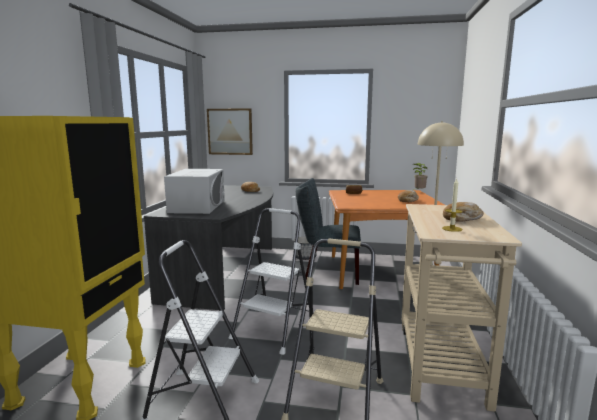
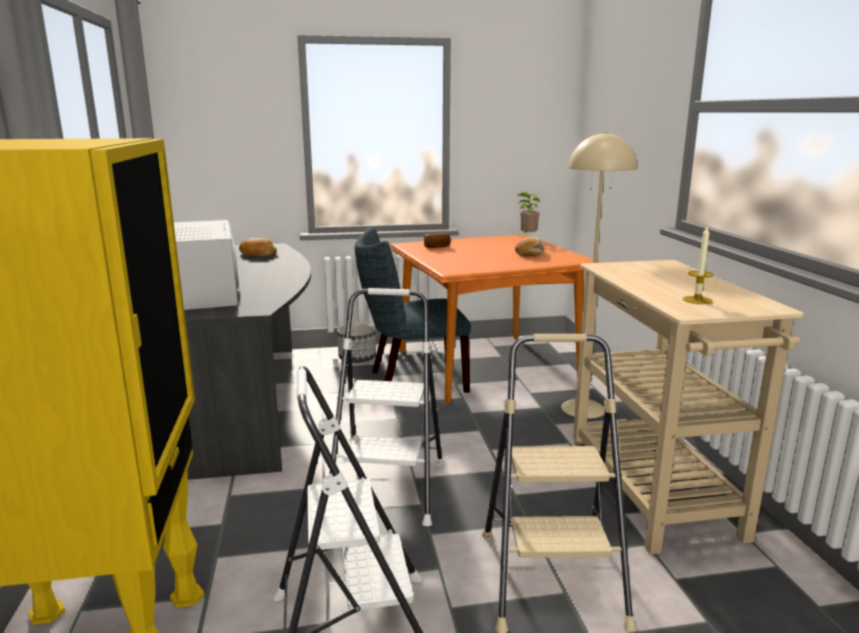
camera: 20 degrees left, 5 degrees up
picture [207,108,253,155] -> none
bread [443,202,484,221] -> none

